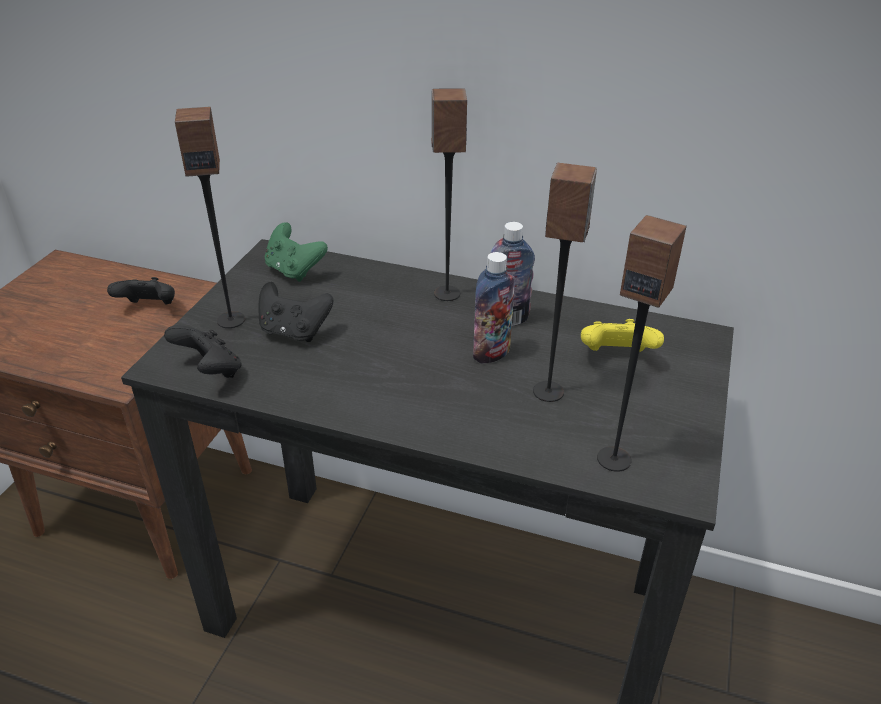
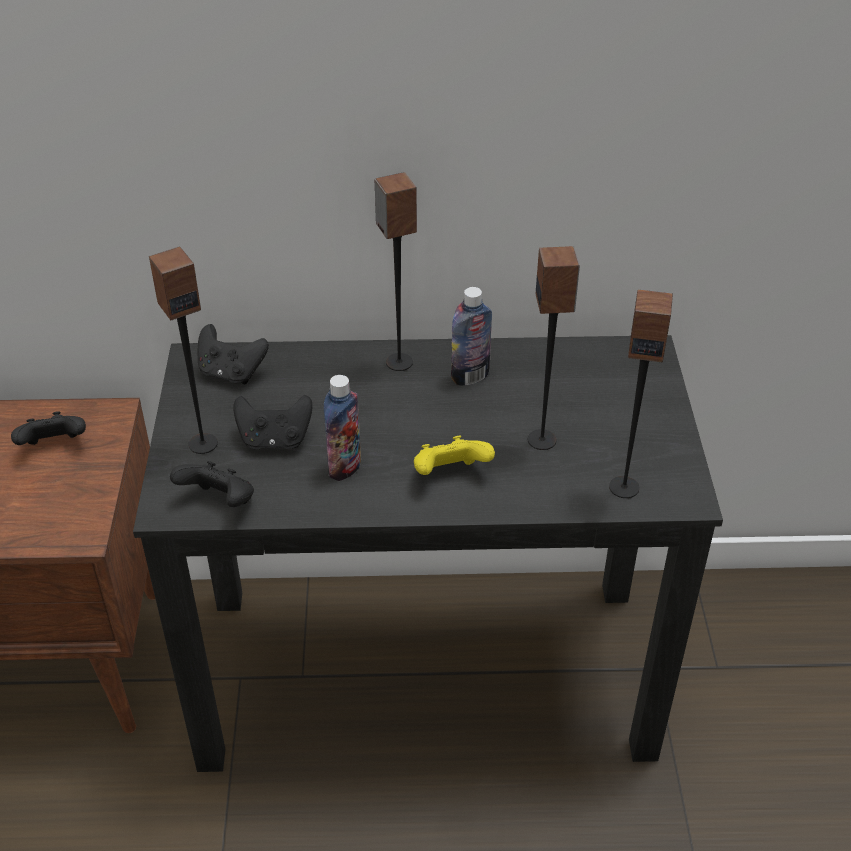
camera: 20 degrees left, 5 degrees up
green game controller [265,222,328,282] -> black game controller [198,324,269,384]
bottle [473,252,515,364] -> bottle moved to [324,375,361,481]
yellow game controller [581,319,664,352] -> yellow game controller moved to [414,436,495,475]

